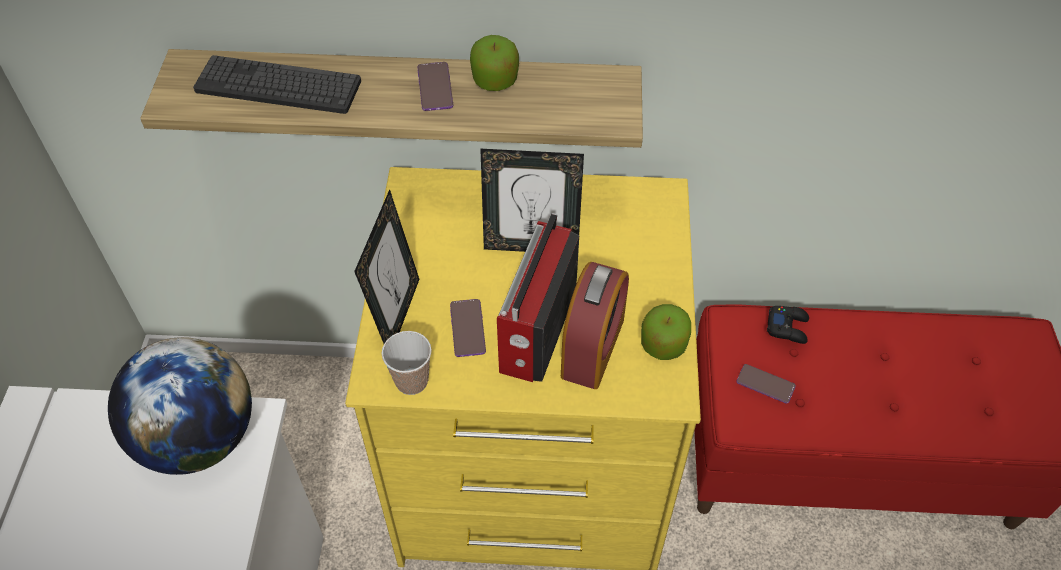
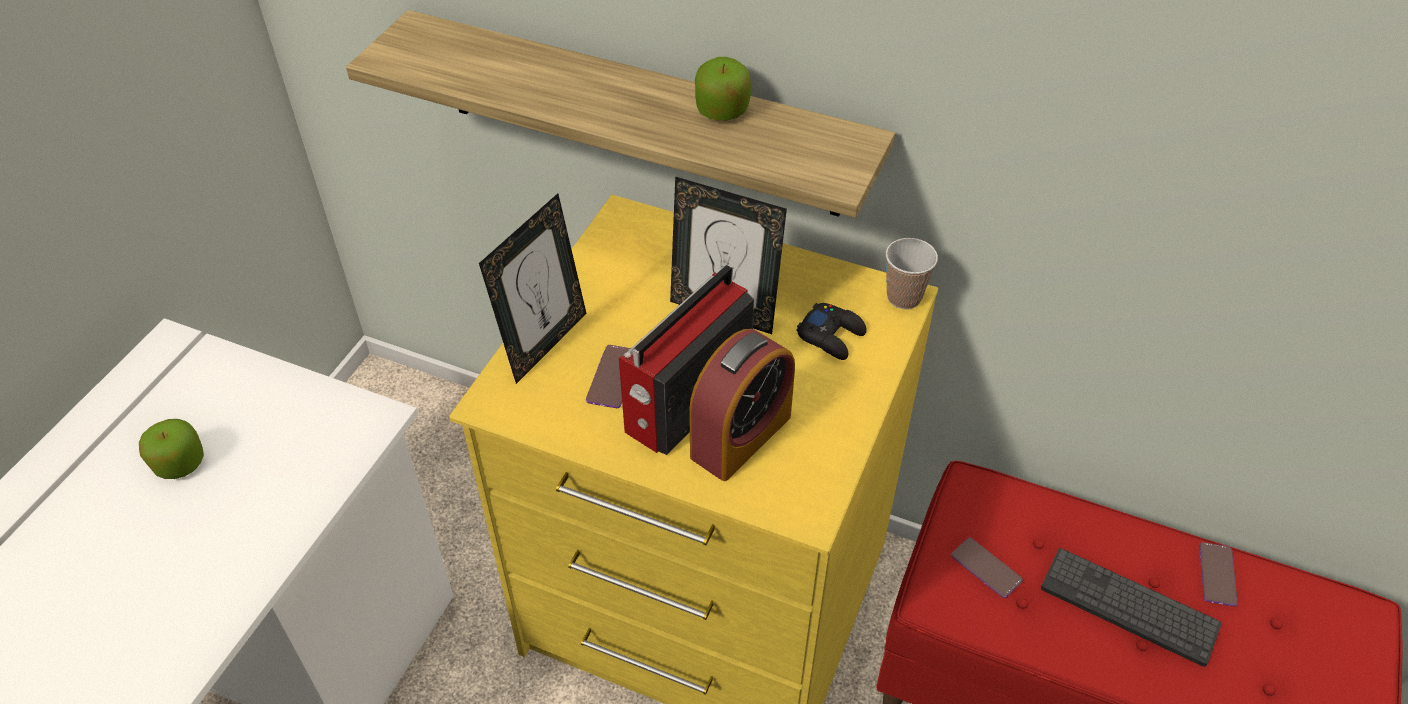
camera: 20 degrees right, 5 degrees down
globe [108,337,252,475] -> none
keyboard [193,55,361,114] -> keyboard moved to [1041,548,1221,667]
cup [382,331,432,395] -> cup moved to [886,238,938,309]
phone [418,62,453,111] -> phone moved to [1199,542,1238,606]
apple [641,304,691,360] -> apple moved to [139,419,204,479]
black game controller [767,306,809,344] -> black game controller moved to [797,303,867,360]

